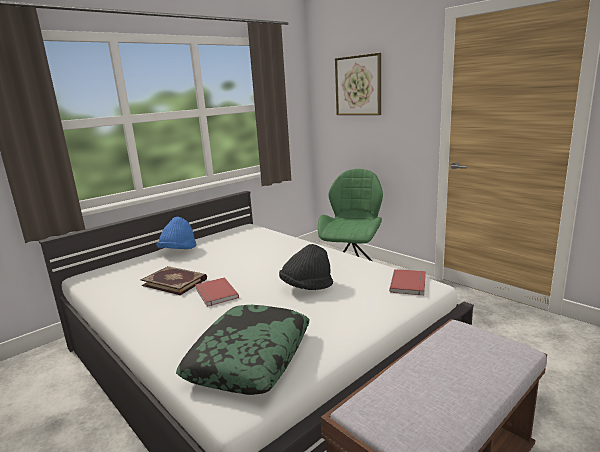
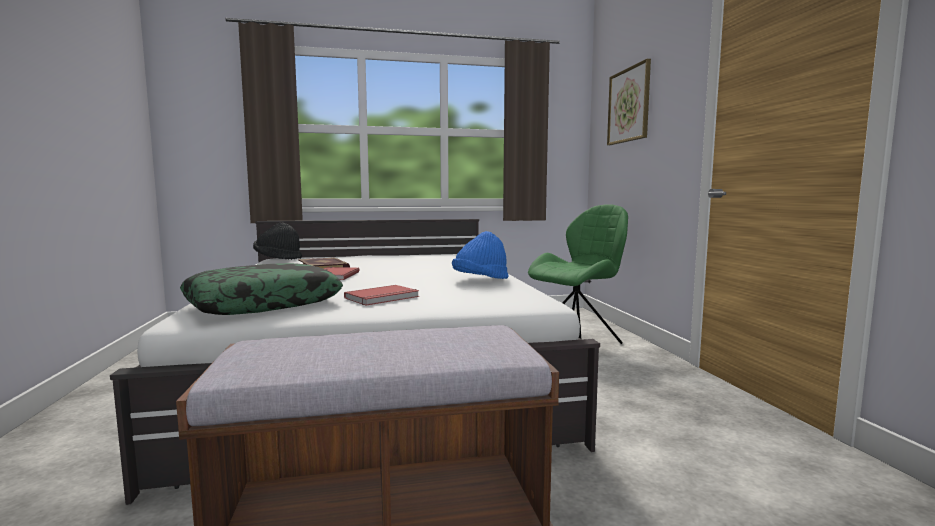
camera: 30 degrees right, 10 degrees down
blue hat [156,217,197,249] -> blue hat moved to [452,231,508,279]
black hat [279,244,333,290] -> black hat moved to [253,223,302,260]
red book [389,269,426,295] -> red book moved to [344,285,419,305]

